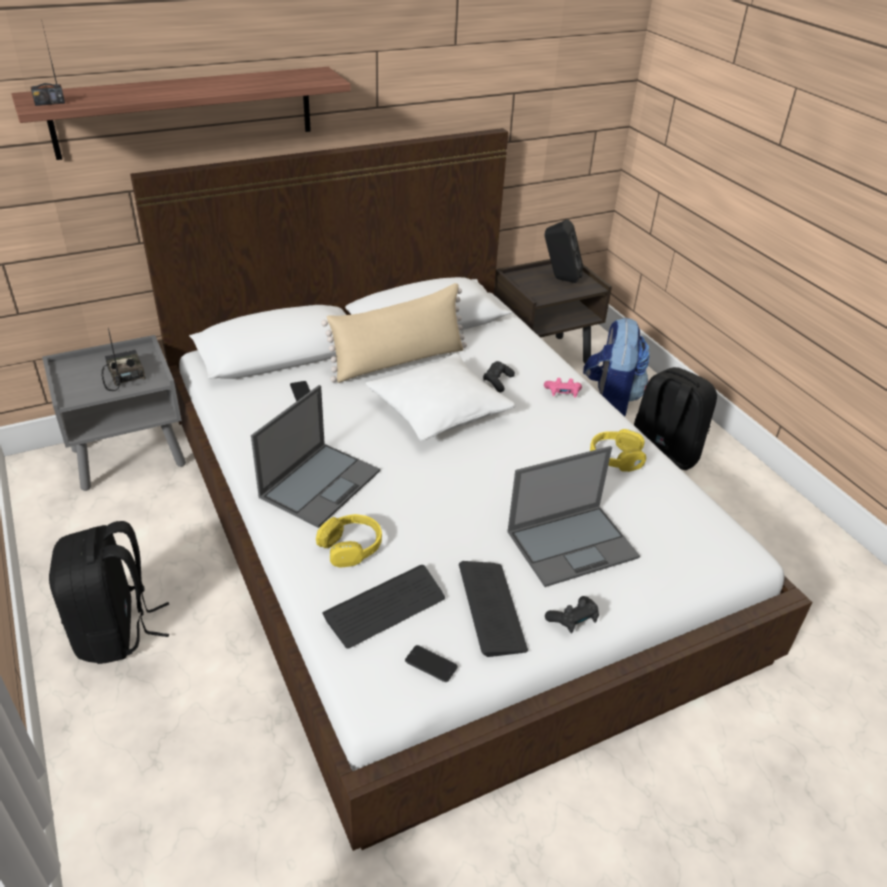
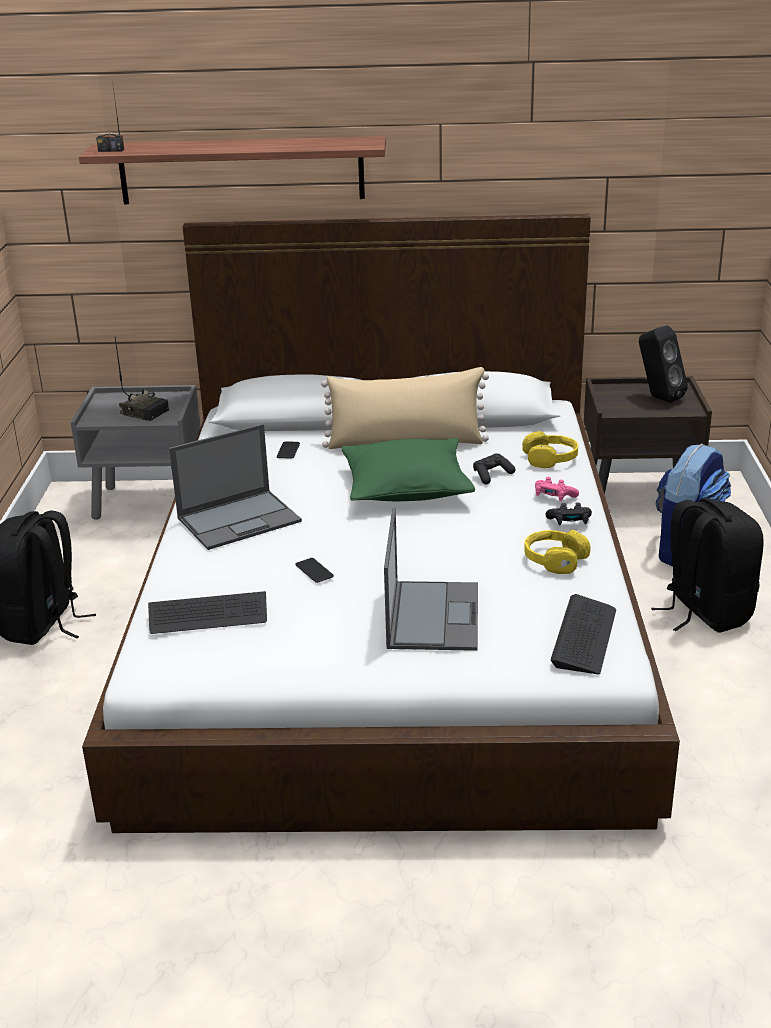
camera: 30 degrees right, 10 degrees down
radio [101,328,146,391] -> radio turned 120 degrees clockwise [115,338,169,421]
yellow headphones [316,514,382,568] -> yellow headphones moved to [522,431,578,468]
white pillow [366,353,515,441] -> green pillow [342,438,475,501]
phone [405,645,458,682] -> phone moved to [295,558,334,583]
keyboard [459,561,528,657] -> keyboard moved to [550,594,616,674]
laptop [507,446,640,587] -> laptop turned 90 degrees counterclockwise [384,508,478,651]
black game controller [545,596,599,633] -> black game controller moved to [545,503,592,526]

